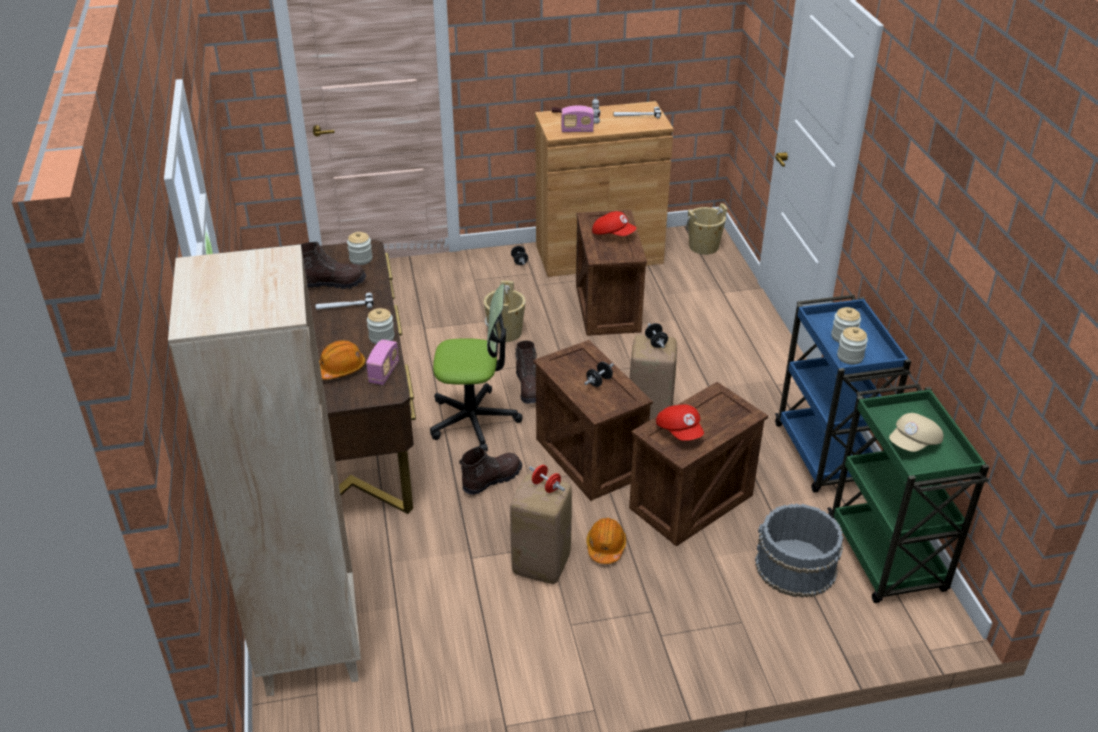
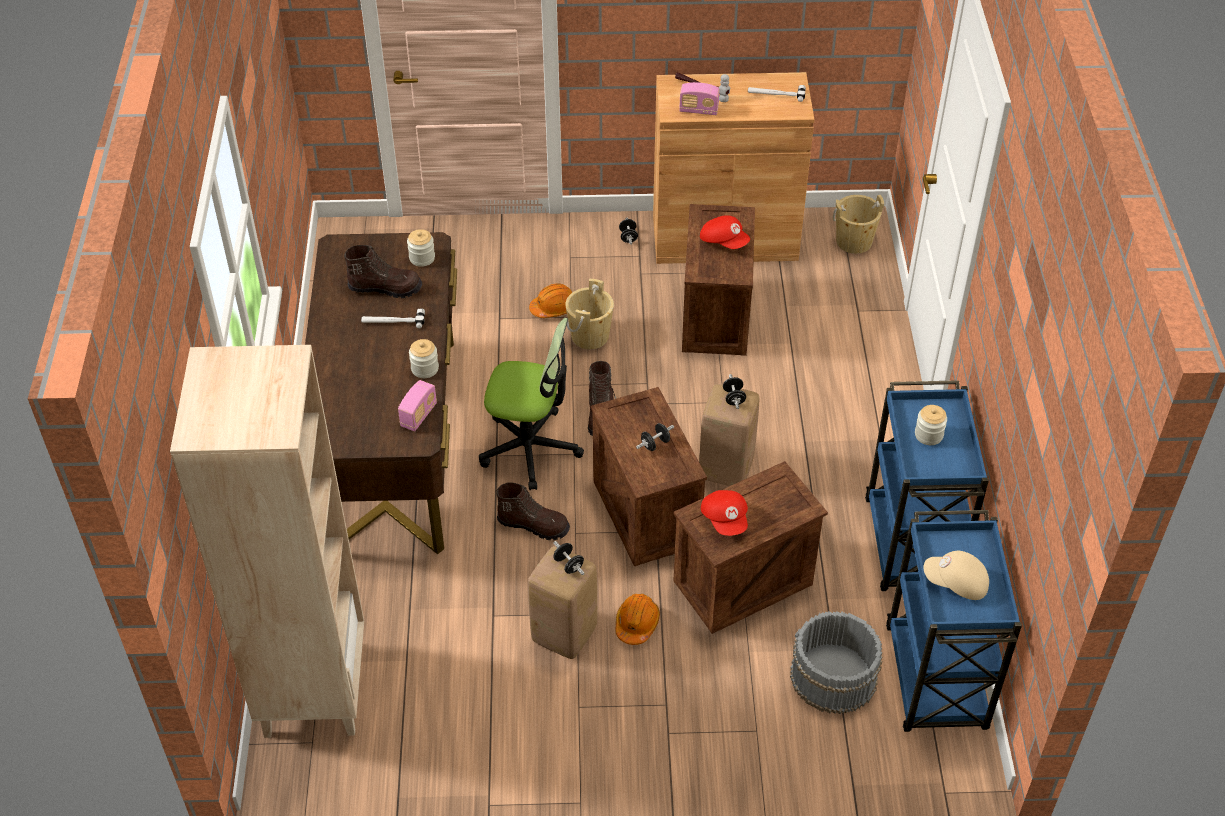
camera: 10 degrees right, 10 degrees up
orange hard hat [319,340,366,379] -> orange hard hat moved to [529,284,572,318]
brown boot [459,447,522,495] -> brown boot turned 45 degrees clockwise [496,482,570,540]
red dumbbell [529,465,565,493] -> black dumbbell [553,541,585,575]
green cart [827,384,989,603] -> blue cart [886,510,1022,732]
jar [837,327,868,365] -> none
beige cap [889,413,944,452] -> beige cap turned 45 degrees clockwise [924,551,989,600]

